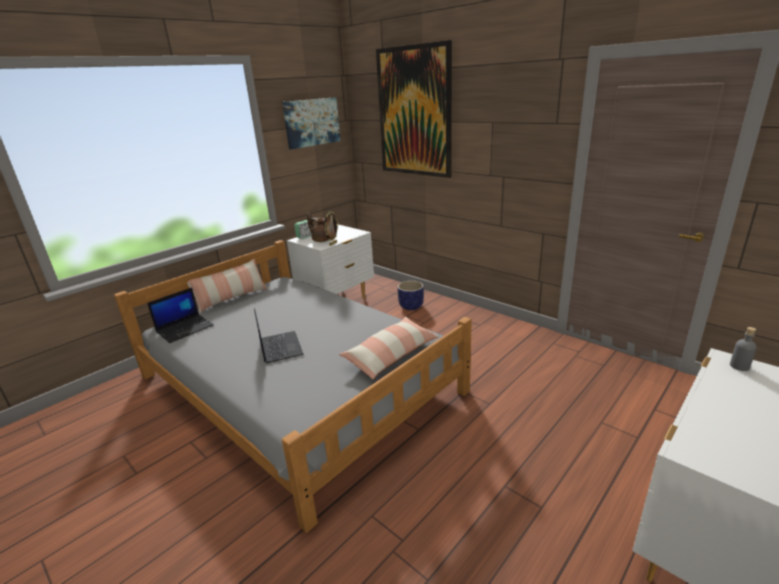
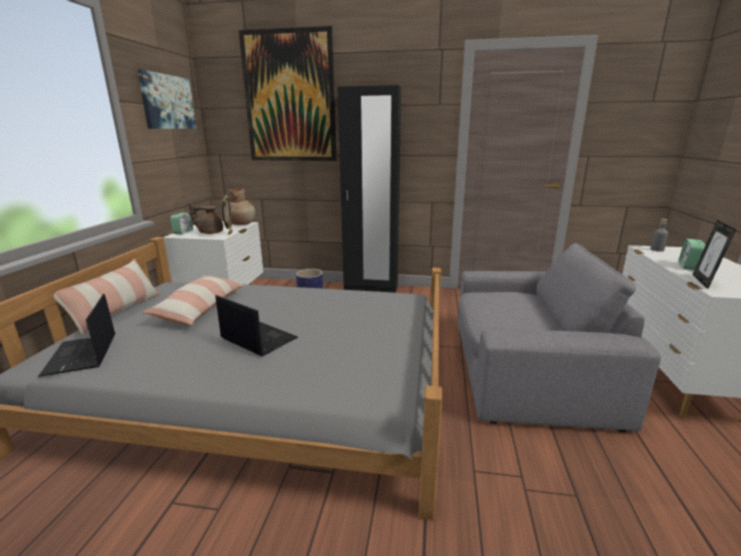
camera: 35 degrees left, 5 degrees down
laptop [147,288,214,343] -> laptop turned 150 degrees clockwise [38,294,115,377]
pillow [339,316,439,379] -> pillow moved to [142,275,244,325]
none -> brown vase [228,188,256,225]
none -> black wardrobe [337,85,401,293]
none -> grey armchair [458,243,661,432]
none -> alarm clock [679,239,706,270]
none -> picture frame [693,220,736,289]

